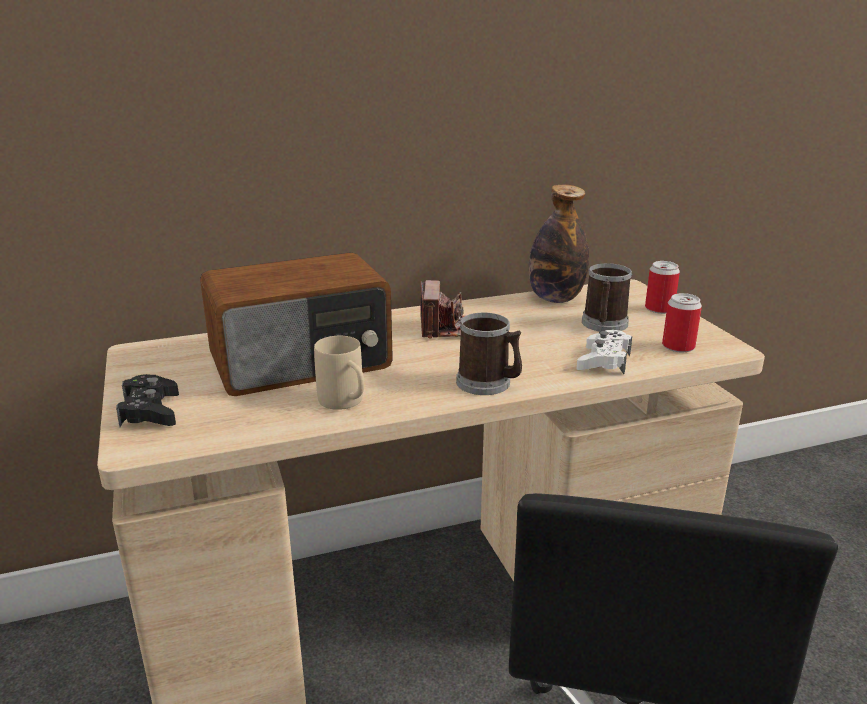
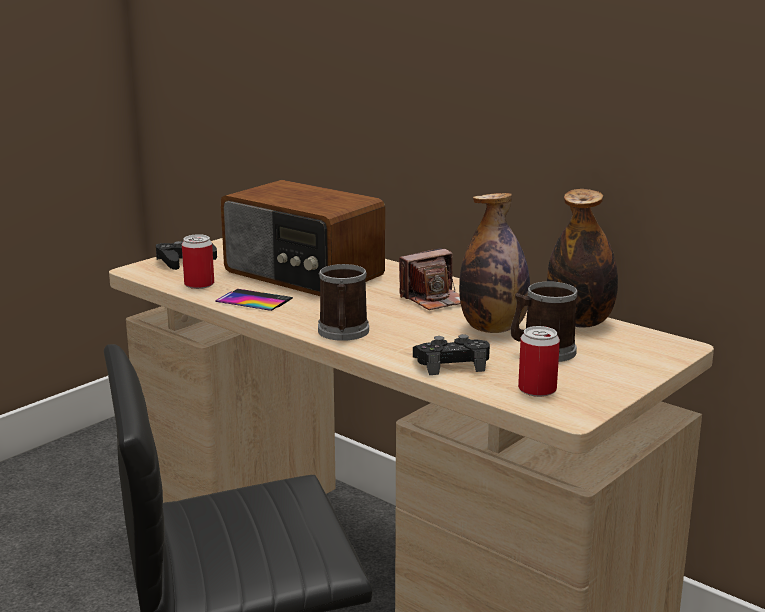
camera: 60 degrees right, 5 degrees down
beige mug [314,336,364,410] -> phone [215,289,293,311]
white game controller [577,330,632,374] -> black game controller [413,334,490,375]
can [645,261,680,314] -> can moved to [182,234,214,289]
none -> bottle [459,193,530,333]

